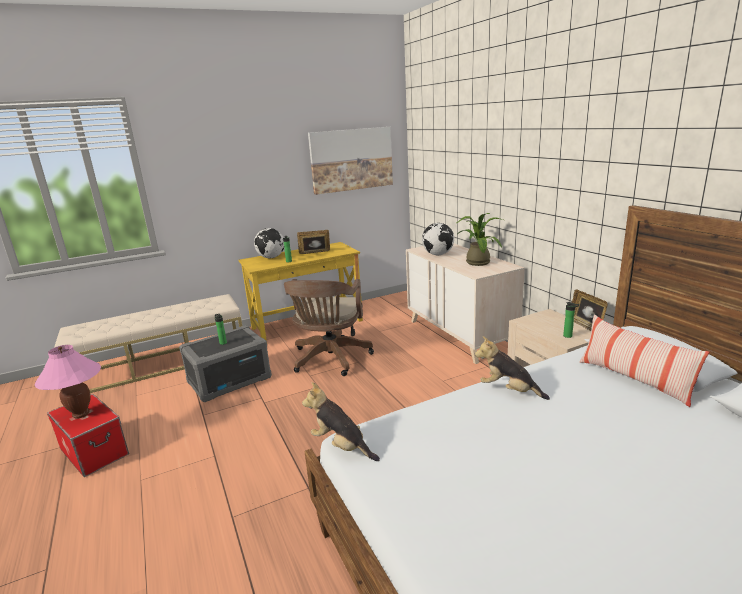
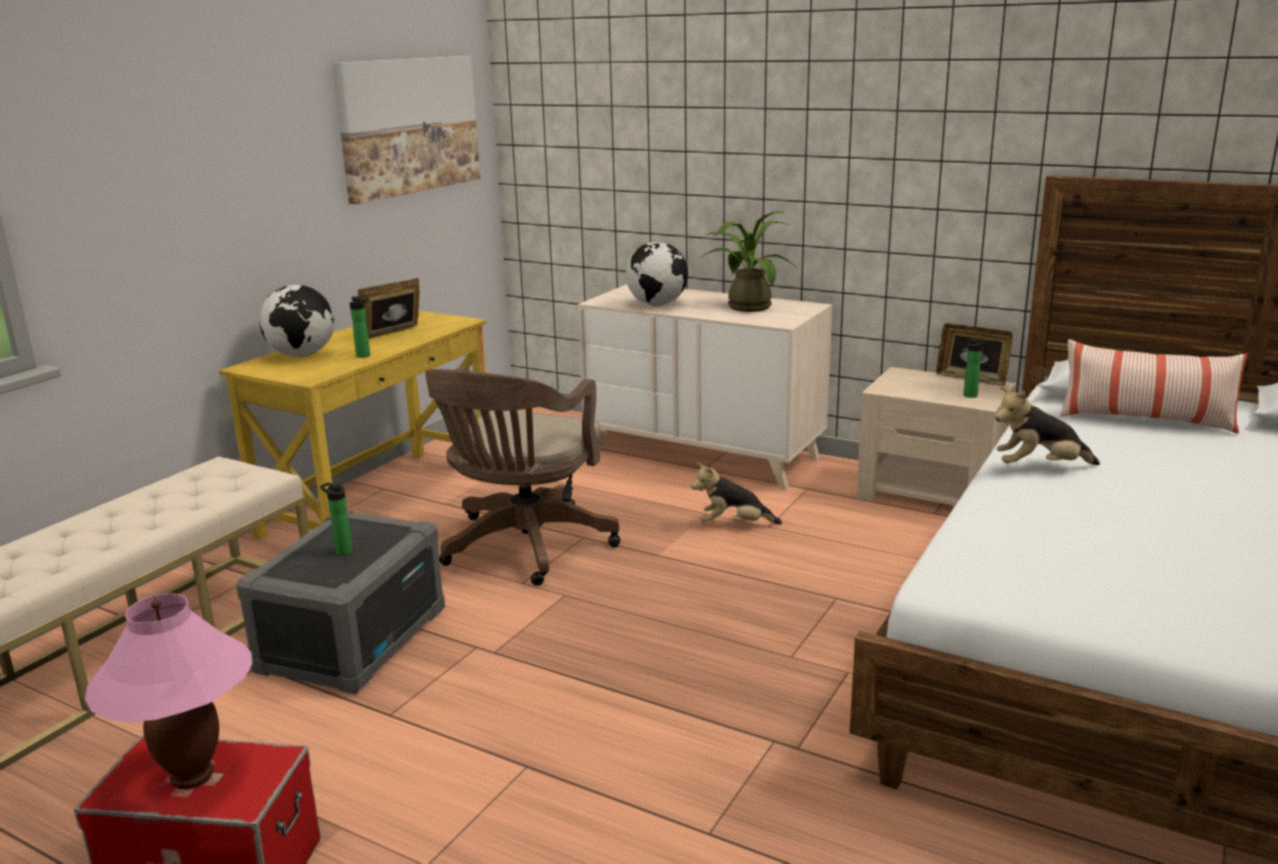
camera: 35 degrees left, 0 degrees up
brown office chair [284,279,374,376] -> brown office chair turned 45 degrees clockwise [425,367,620,586]
plush toy [302,382,380,461] -> plush toy moved to [692,462,782,524]

